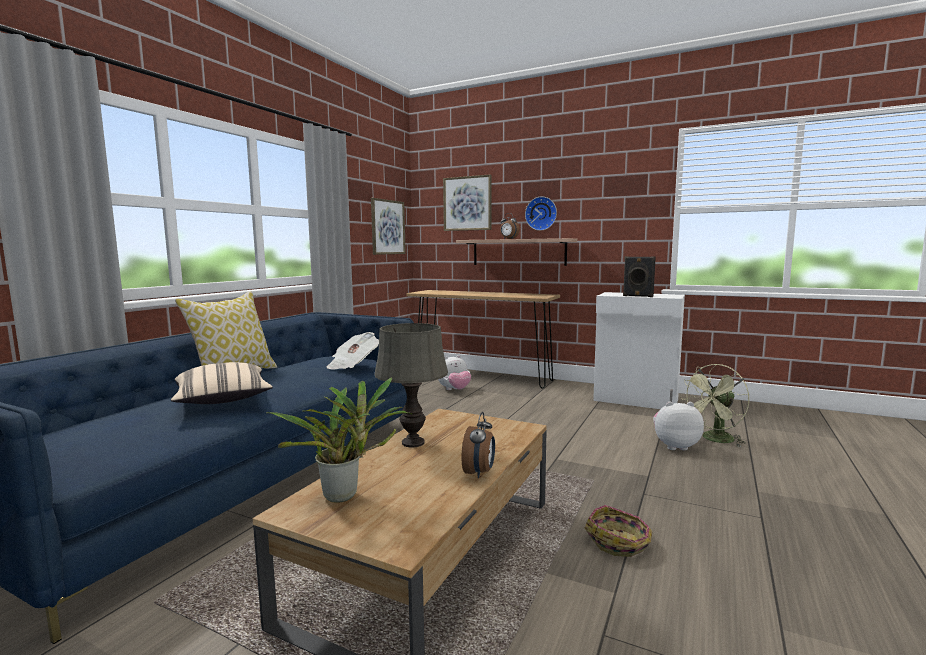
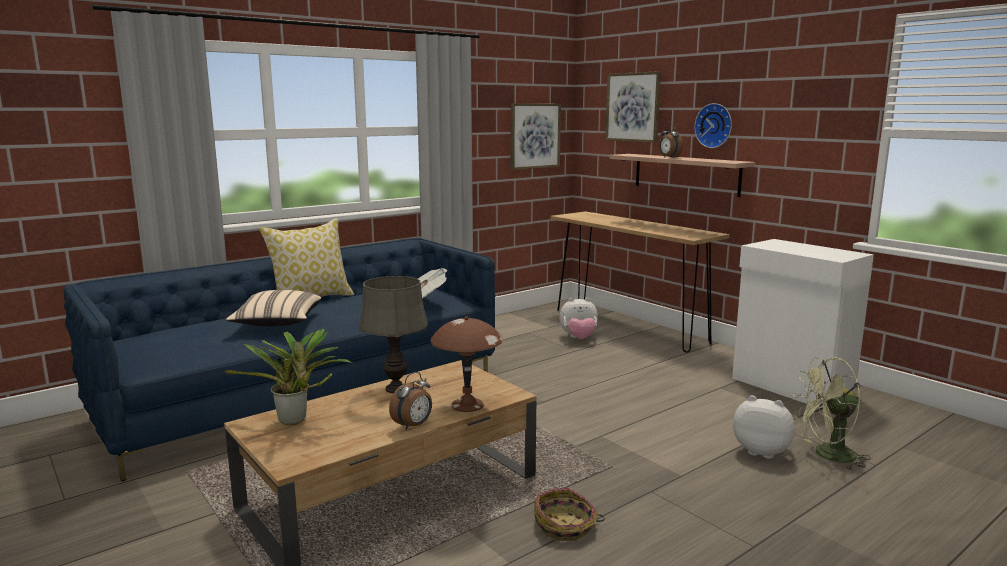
camera: 25 degrees right, 5 degrees up
black speaker [623,256,656,297] -> none
none -> brown table lamp [431,316,503,412]

